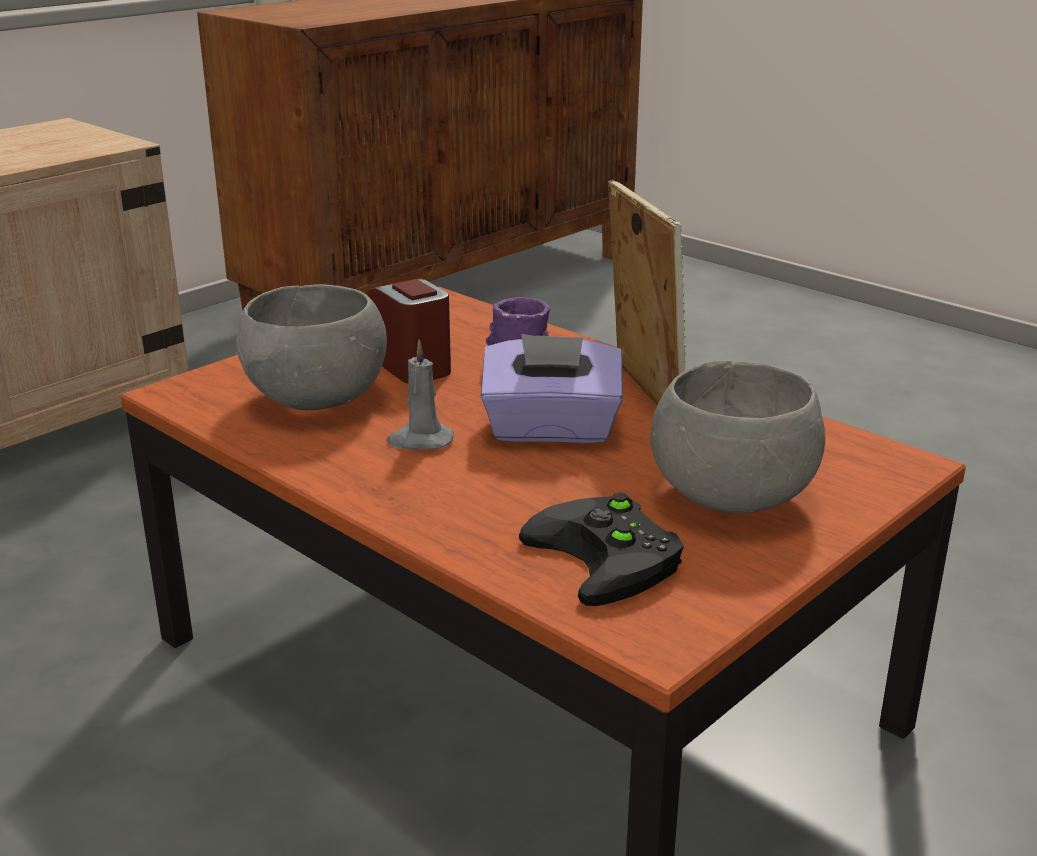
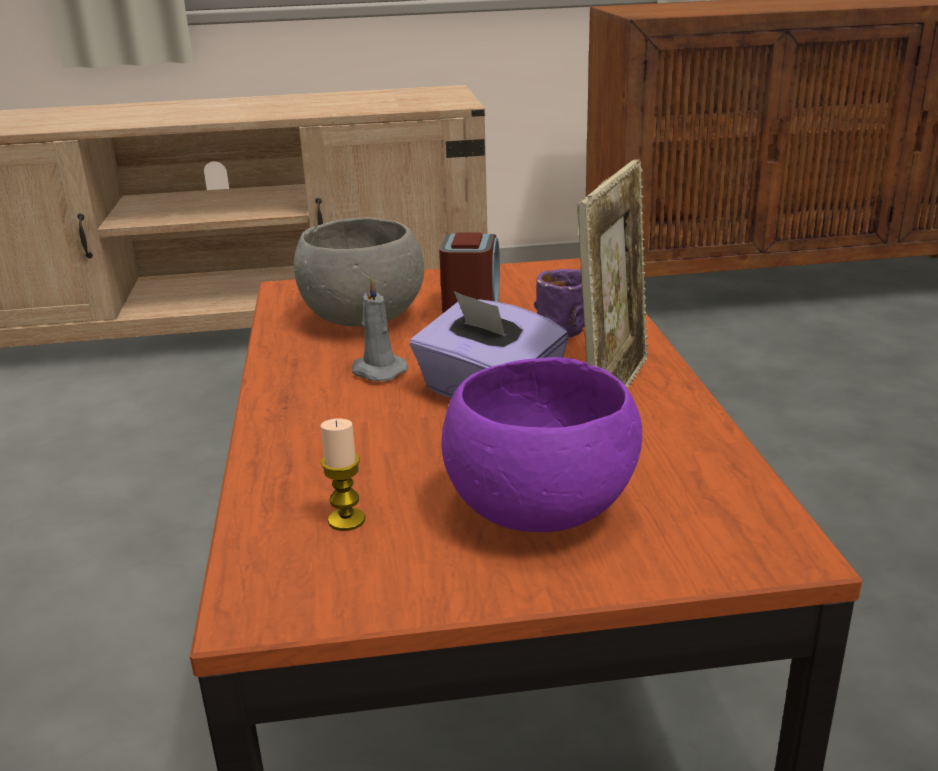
camera: 40 degrees right, 0 degrees up
black game controller [519,492,684,606] -> candle [320,419,365,531]
grey bowl [651,361,825,513] -> purple bowl [442,357,642,532]

